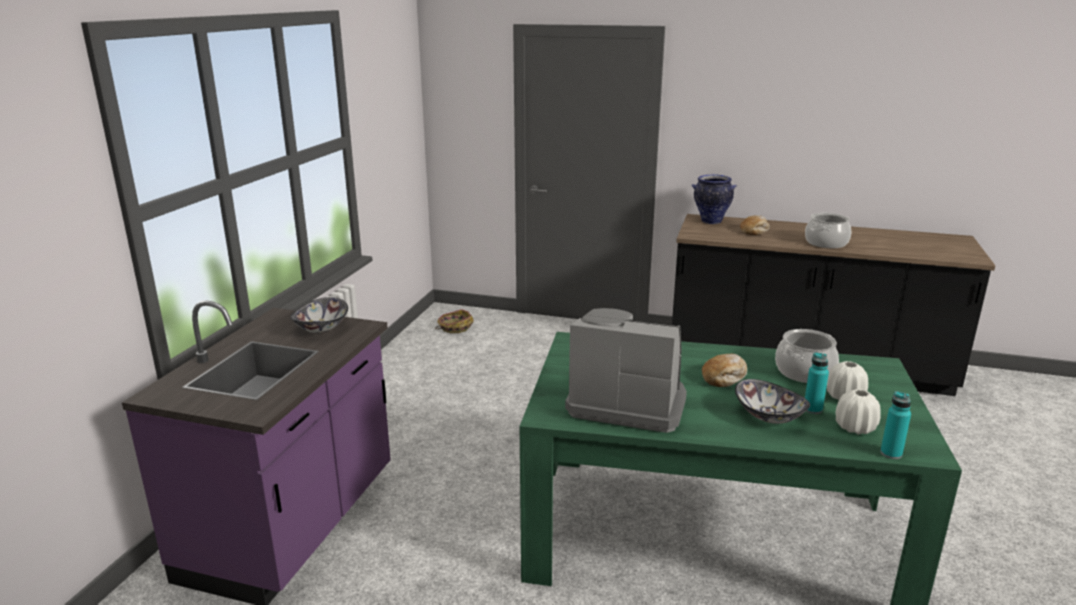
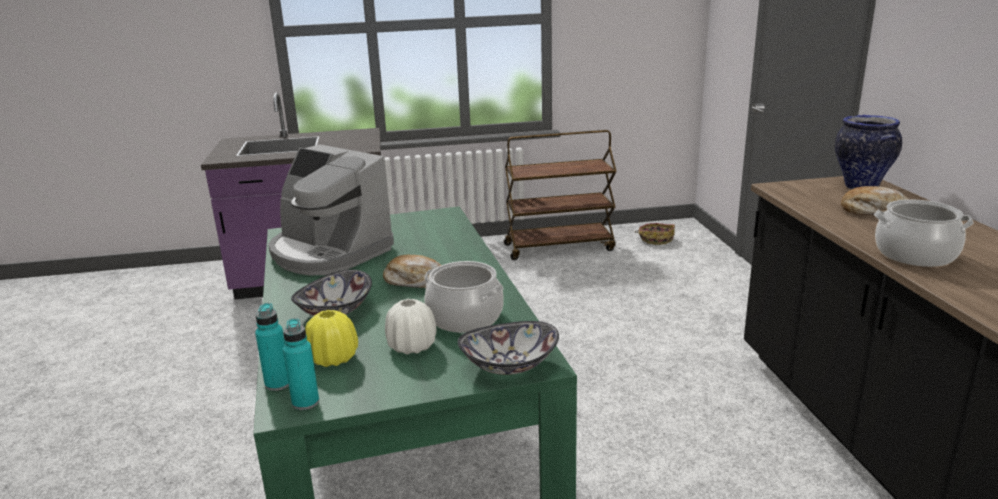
camera: 65 degrees right, 0 degrees up
bowl [290,297,348,333] -> bowl moved to [458,321,559,375]
coffee machine [565,308,687,433] -> coffee machine turned 135 degrees clockwise [268,144,394,275]
turquoise bottle [805,352,829,414] -> turquoise bottle moved to [283,318,319,410]
white vase [836,389,881,435] -> yellow vase [305,310,358,367]
none -> brown cart [504,130,617,260]

